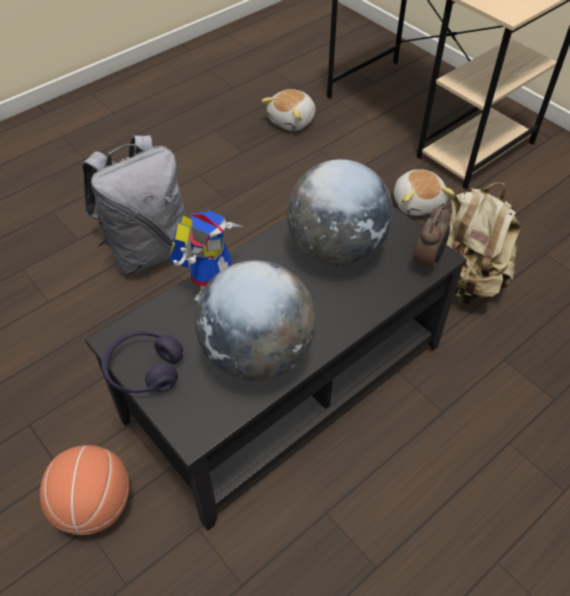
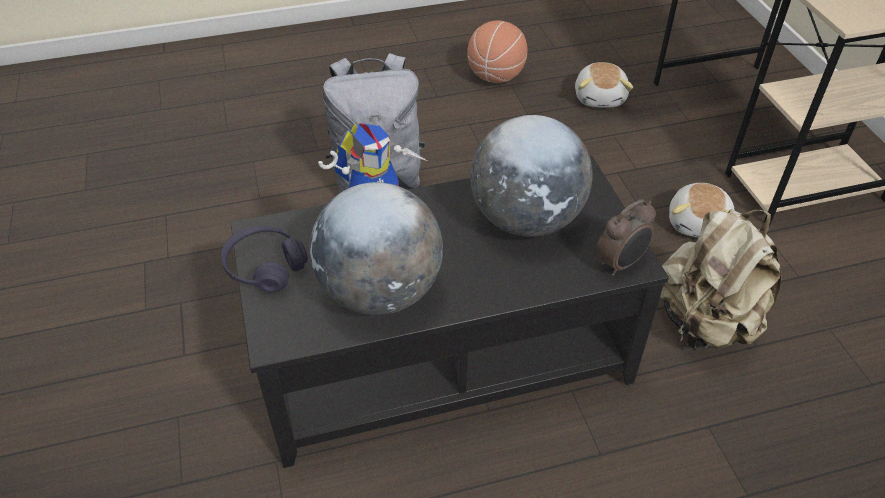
camera: 25 degrees right, 5 degrees down
basketball [40,445,129,535] -> basketball moved to [467,21,528,83]
plush toy [261,89,316,131] -> plush toy turned 60 degrees counterclockwise [575,62,633,108]

